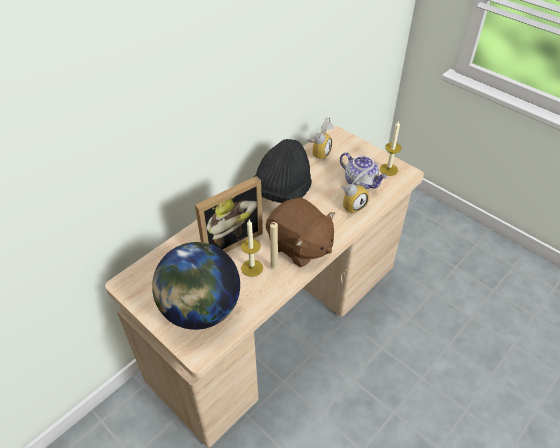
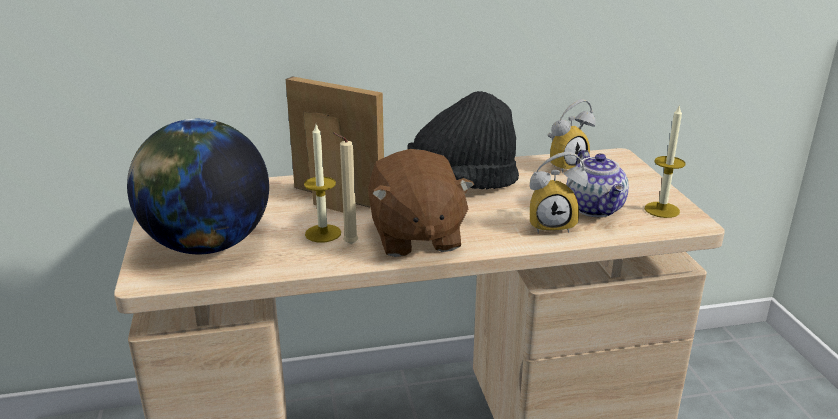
camera: 35 degrees right, 20 degrees down
picture frame [195,176,263,253] -> picture frame turned 150 degrees counterclockwise [286,76,384,213]

